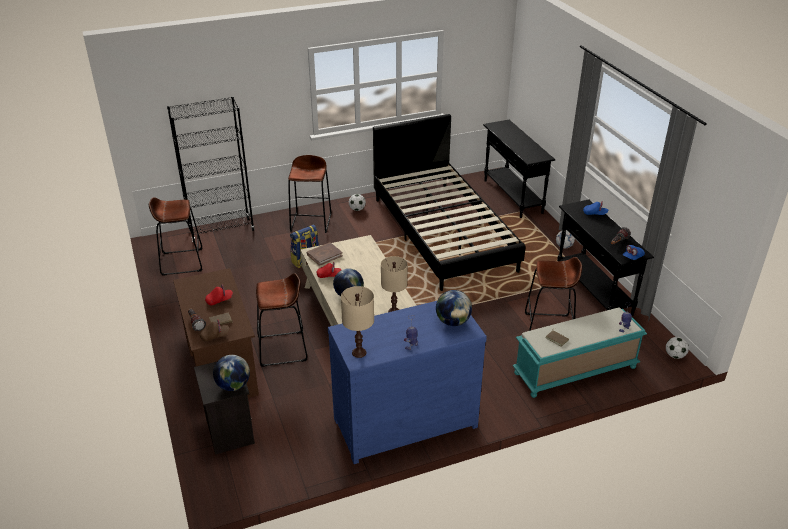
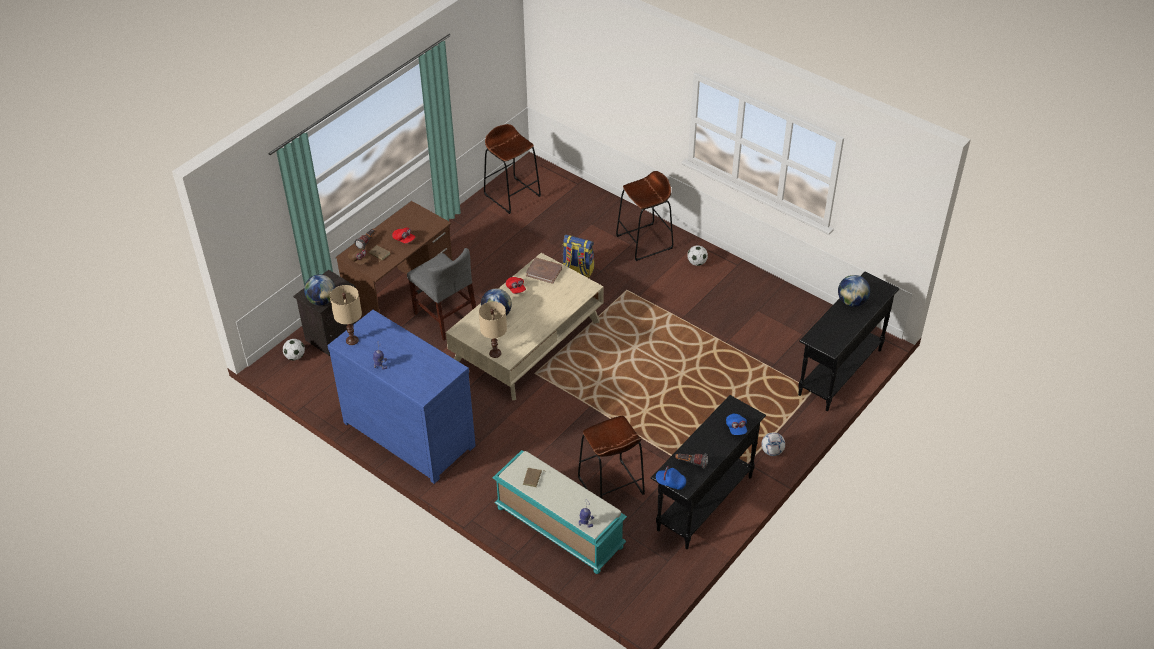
camera: 60 degrees right, 10 degrees up
black bookcase [167,96,255,242] -> none
brown stool [256,273,307,367] -> grey chair [407,248,476,341]
black bed [373,114,526,291] -> none
globe [436,290,472,326] -> globe moved to [838,275,870,307]
football [666,337,689,359] -> football moved to [283,339,305,360]

